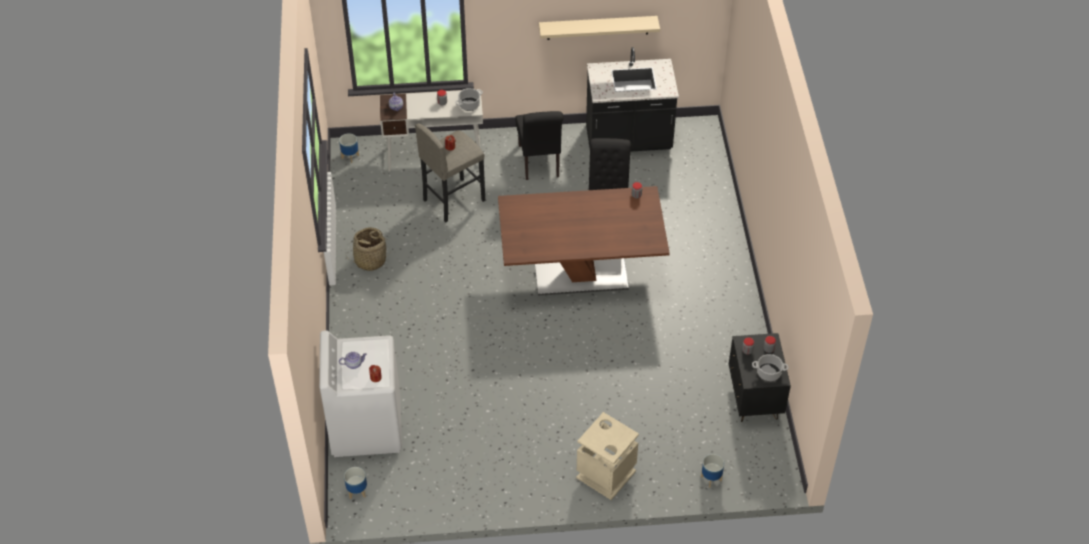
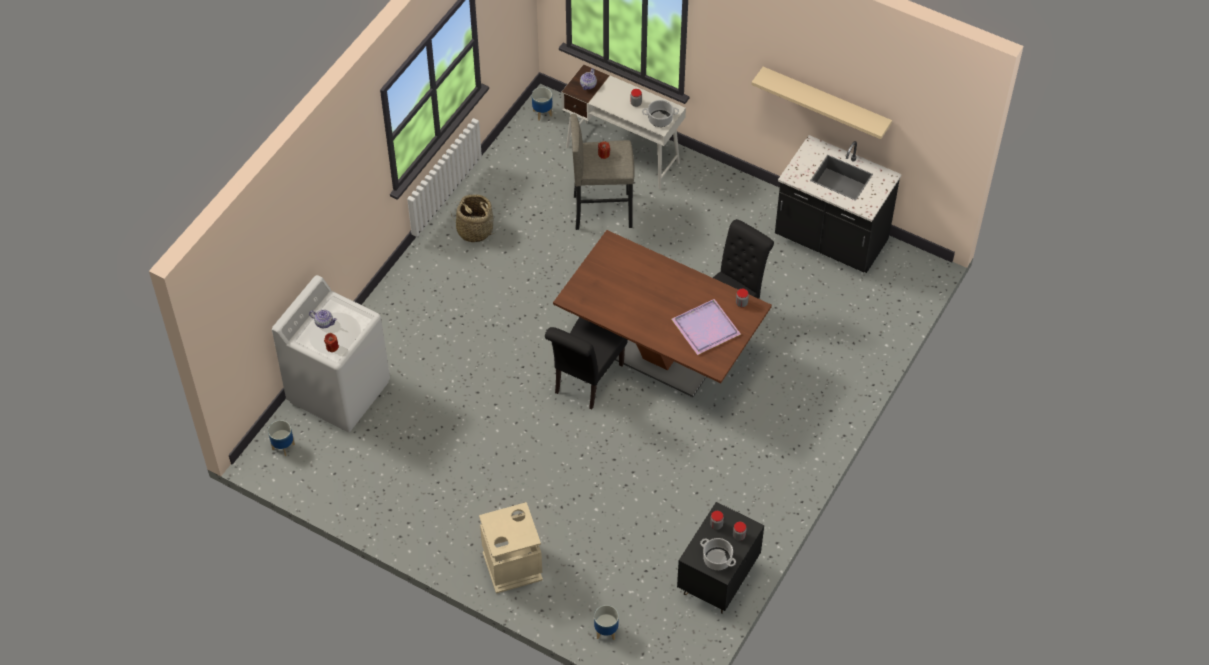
camera: 35 degrees right, 5 degrees up
black chair [515,111,563,180] -> black chair moved to [545,317,628,409]
none -> purple tray [671,299,741,355]

